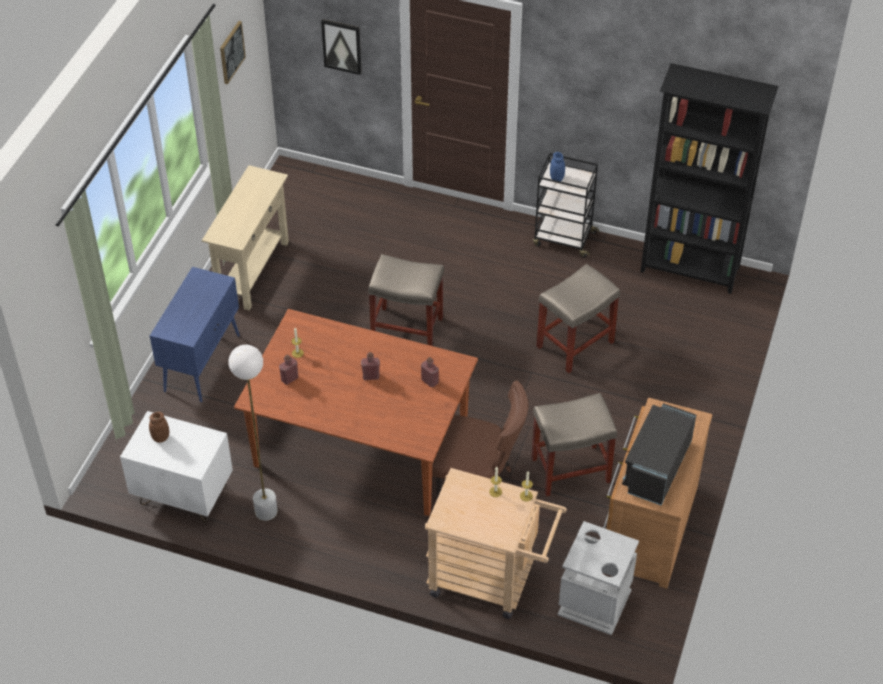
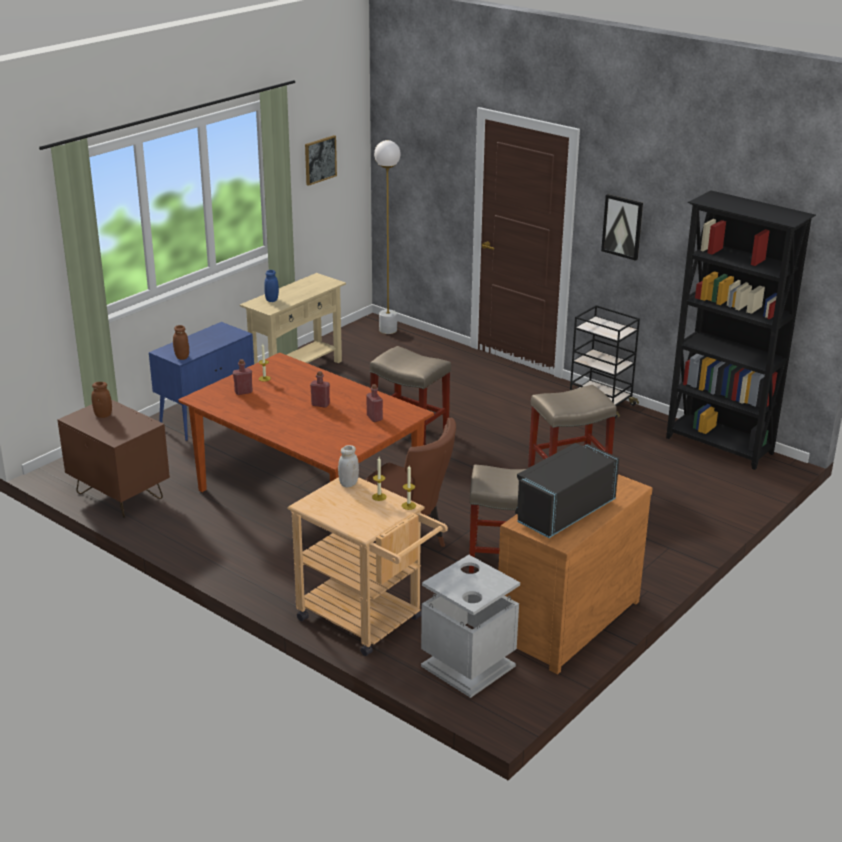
camera: 20 degrees right, 20 degrees down
white nightstand [120,411,233,524] -> brown nightstand [57,399,170,518]
white floor lamp [228,345,278,521] -> white floor lamp moved to [374,140,400,334]
picture [321,19,362,75] -> picture moved to [601,194,643,261]
blue jar [550,152,565,182] -> blue jar moved to [264,270,279,302]
none -> brown jar [173,325,189,360]
none -> white jar [338,445,359,487]

